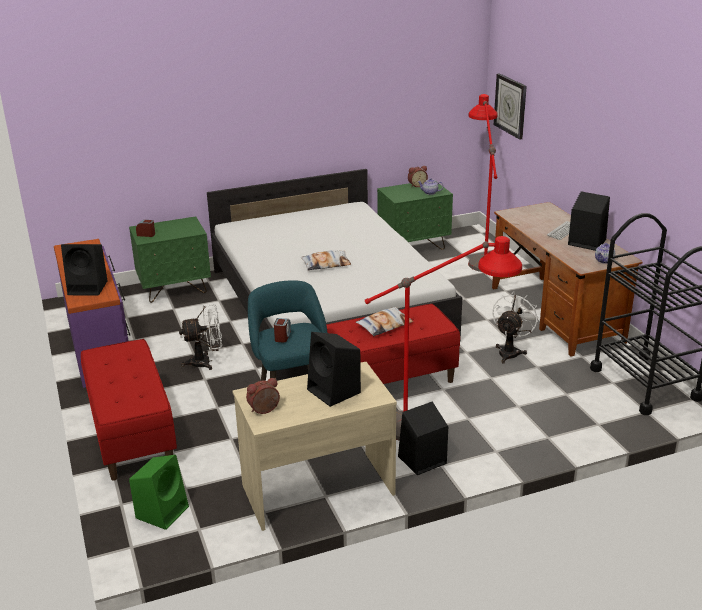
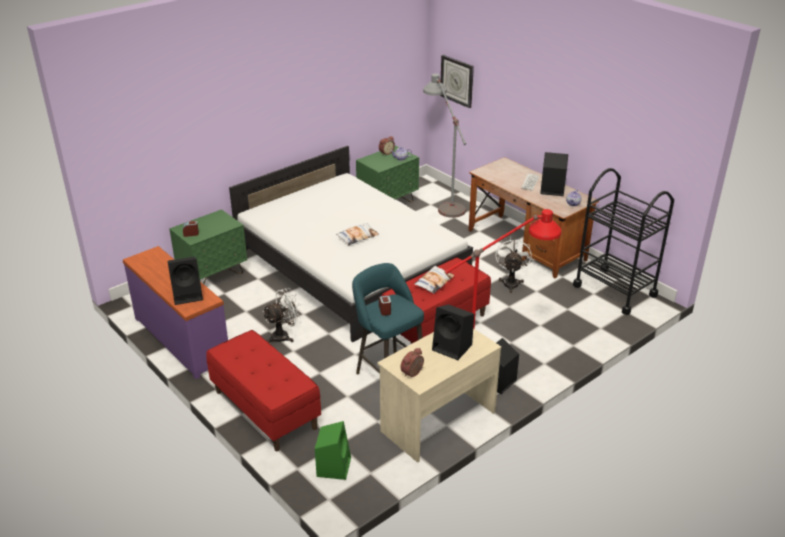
camera: 20 degrees left, 5 degrees up
red floor lamp [468,94,498,272] -> grey floor lamp [423,73,466,218]

